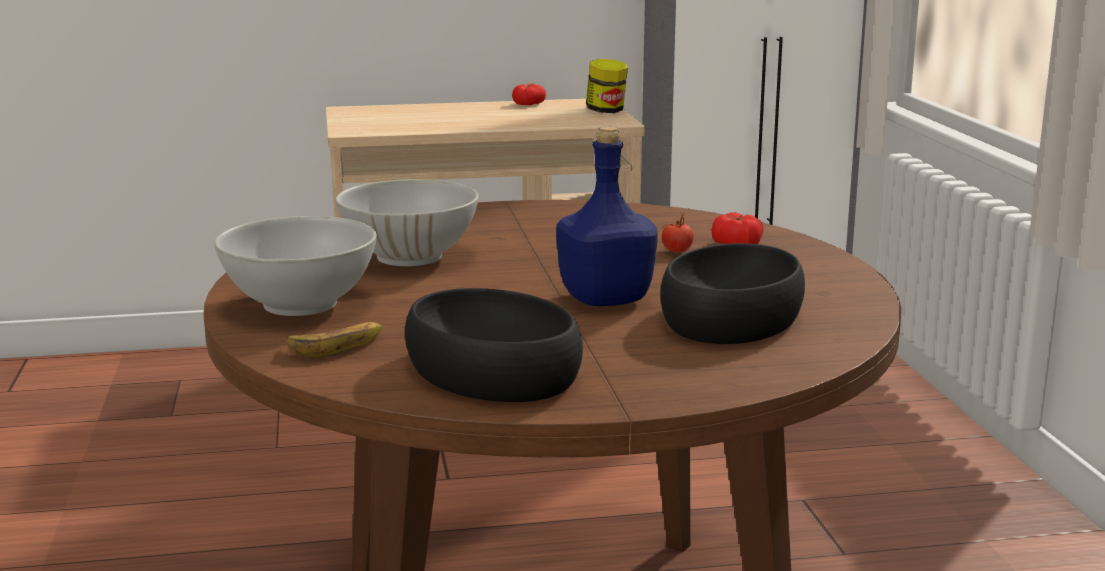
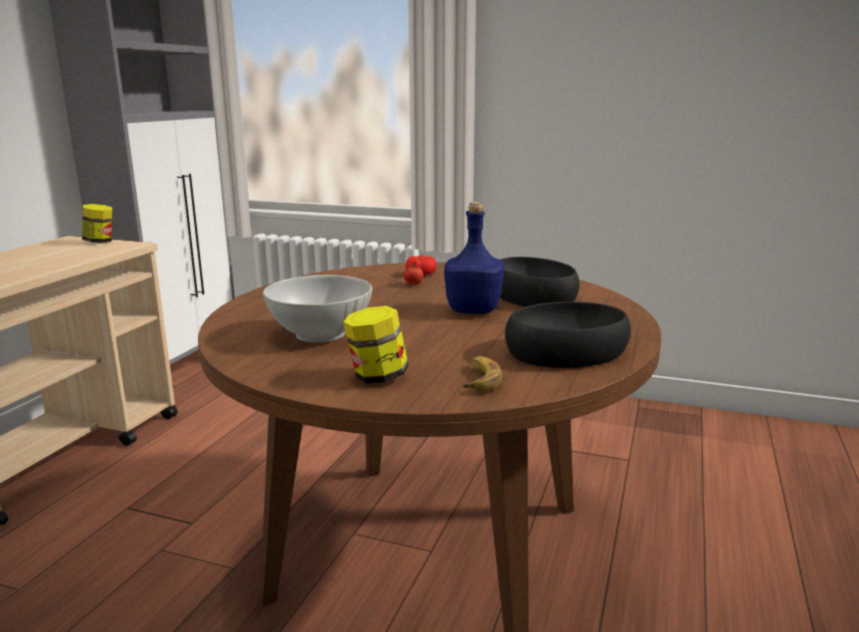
camera: 60 degrees left, 0 degrees up
white bowl [214,216,377,316] -> jar [343,306,409,384]
tomato [512,83,546,105] -> none

